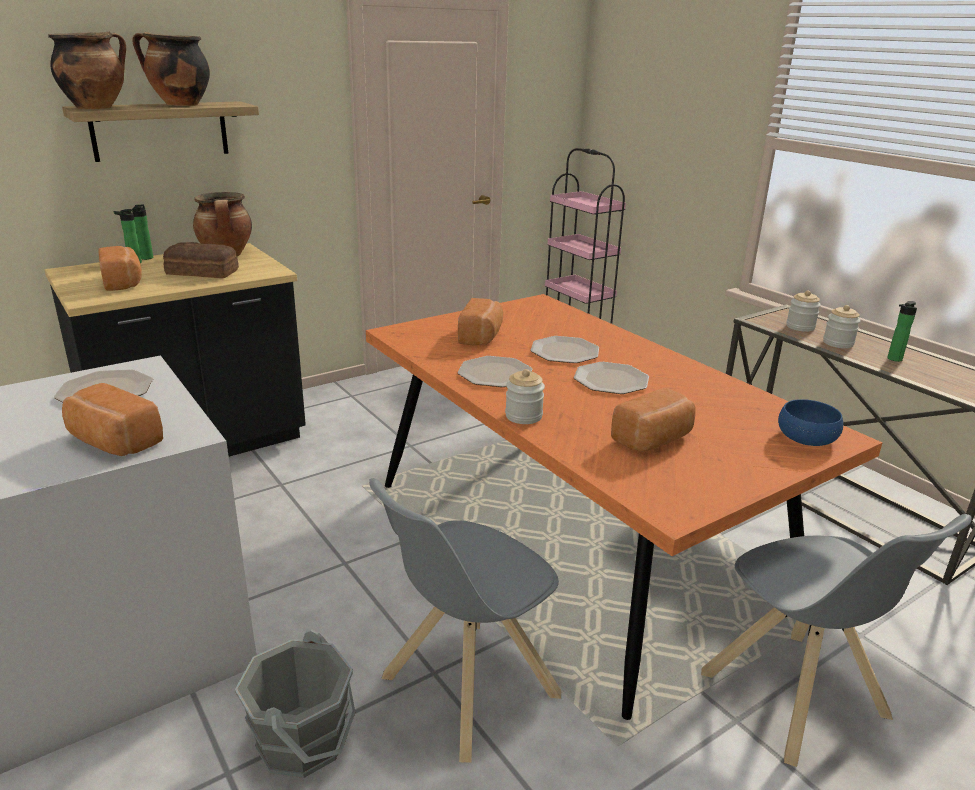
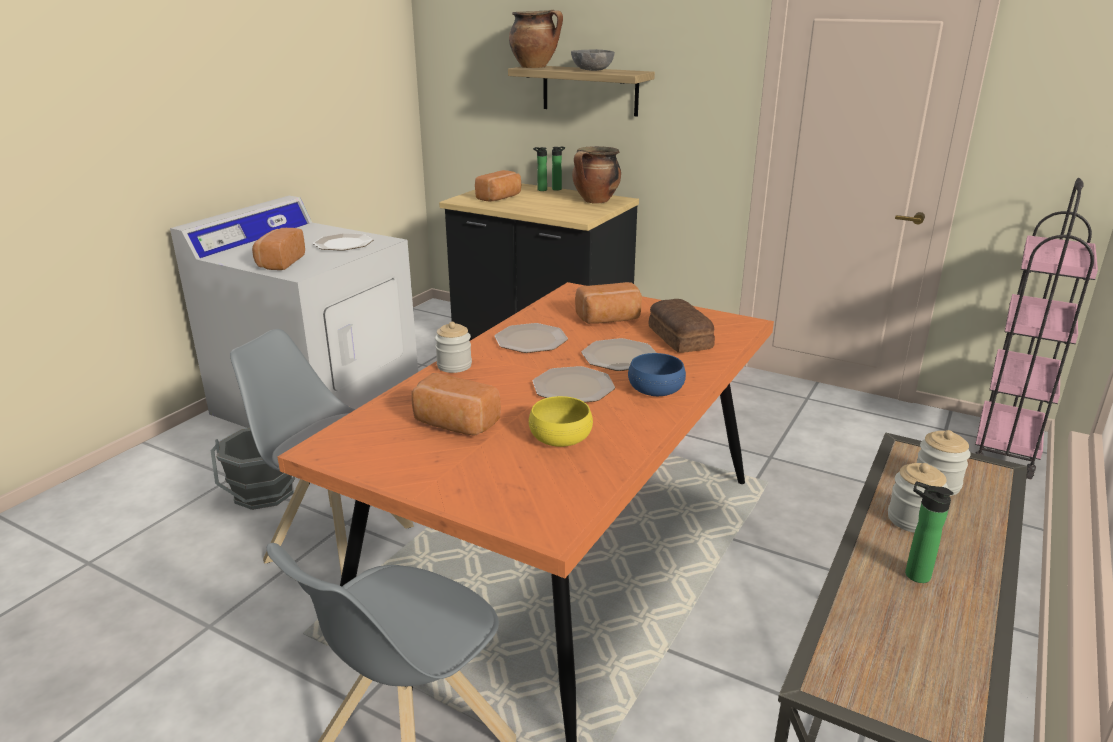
camera: 65 degrees right, 0 degrees up
cooking pot [132,32,210,106] -> grey bowl [571,49,615,71]
bread [163,242,239,278] -> bread moved to [649,299,715,353]
blue bowl [778,399,843,446] -> blue bowl moved to [628,353,686,396]
none -> yellow bowl [529,396,593,447]

